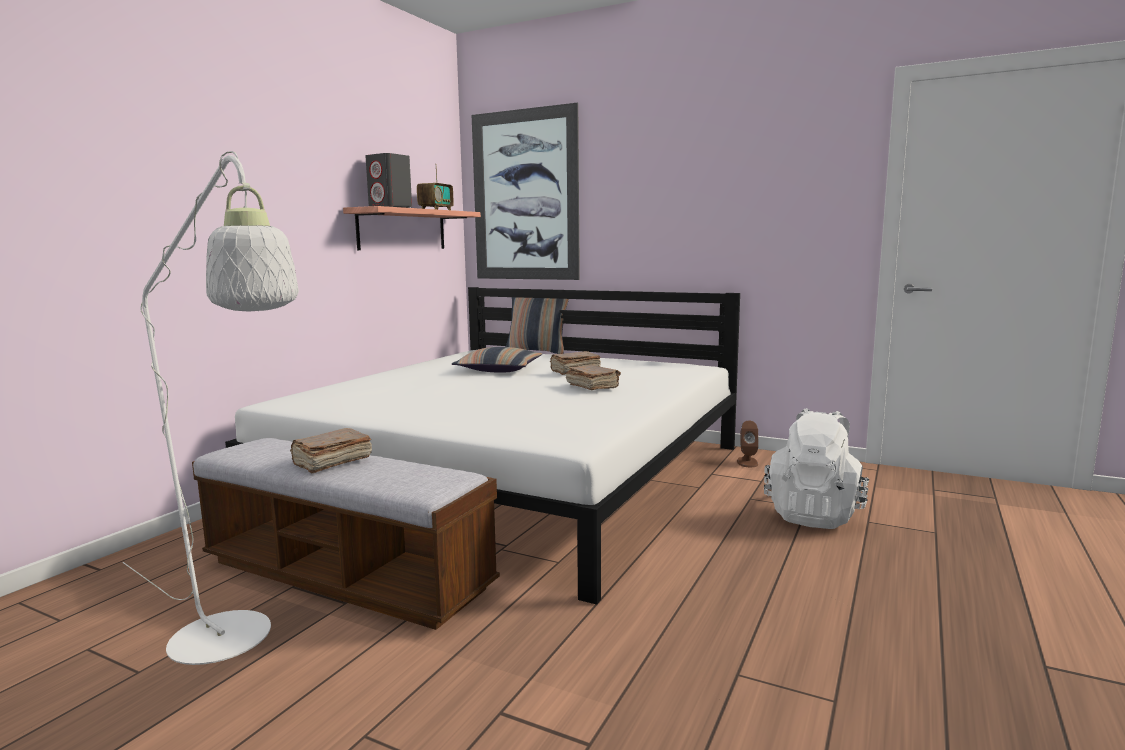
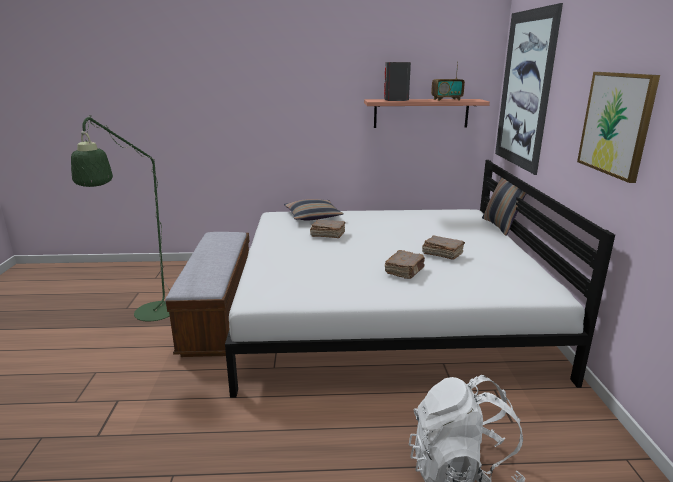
camera: 60 degrees right, 10 degrees up
white floor lamp [122,151,299,665] -> green floor lamp [71,115,170,321]
brown book [290,428,372,473] -> brown book moved to [310,219,346,238]
pillow [452,347,543,373] -> pillow moved to [284,199,344,220]
brown speaker [737,421,759,467] -> none
none -> picture [577,72,660,183]

